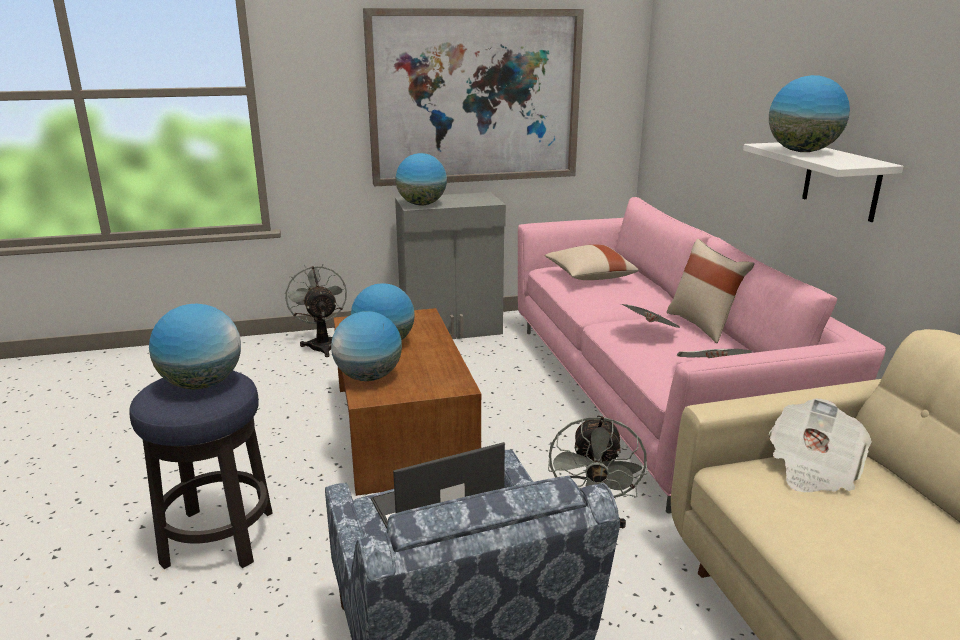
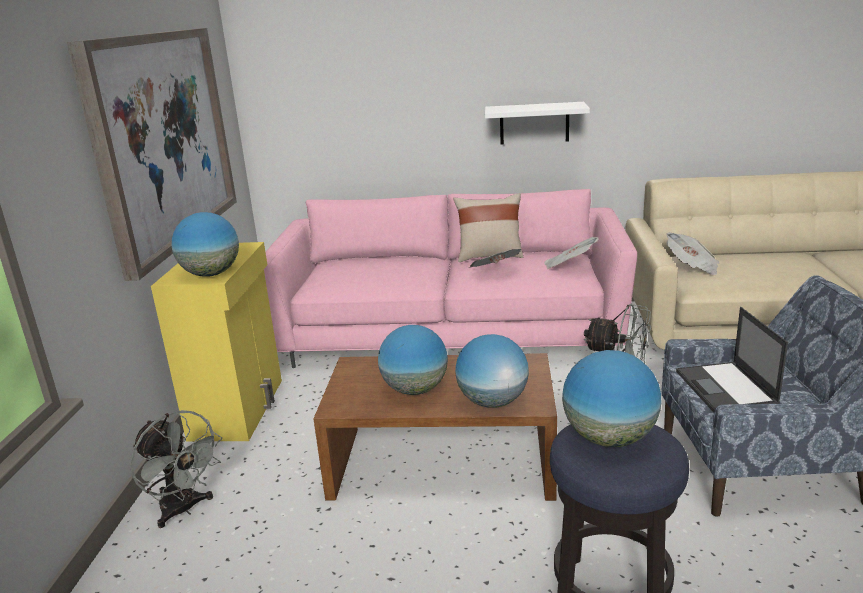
camera: 70 degrees left, 0 degrees up
grey fan [284,264,347,357] -> grey fan turned 135 degrees counterclockwise [130,410,222,528]
grey cabinet [395,192,506,339] -> yellow cabinet [151,242,282,442]
beige pillow [545,245,639,280] -> none
globe [769,75,850,152] -> none

